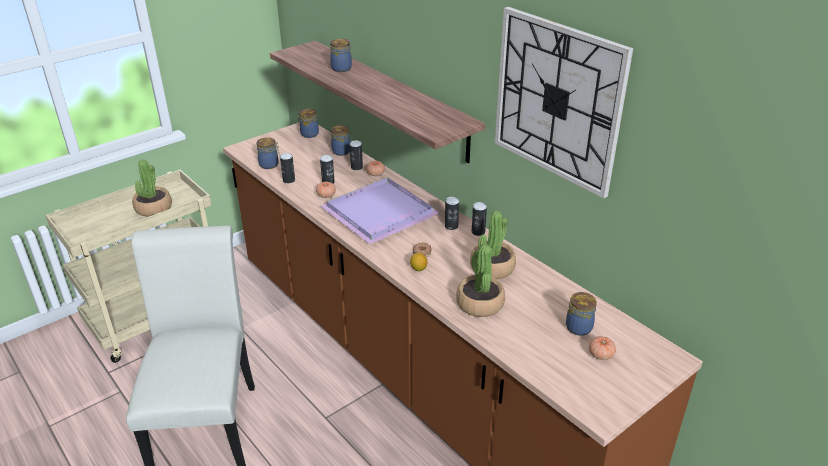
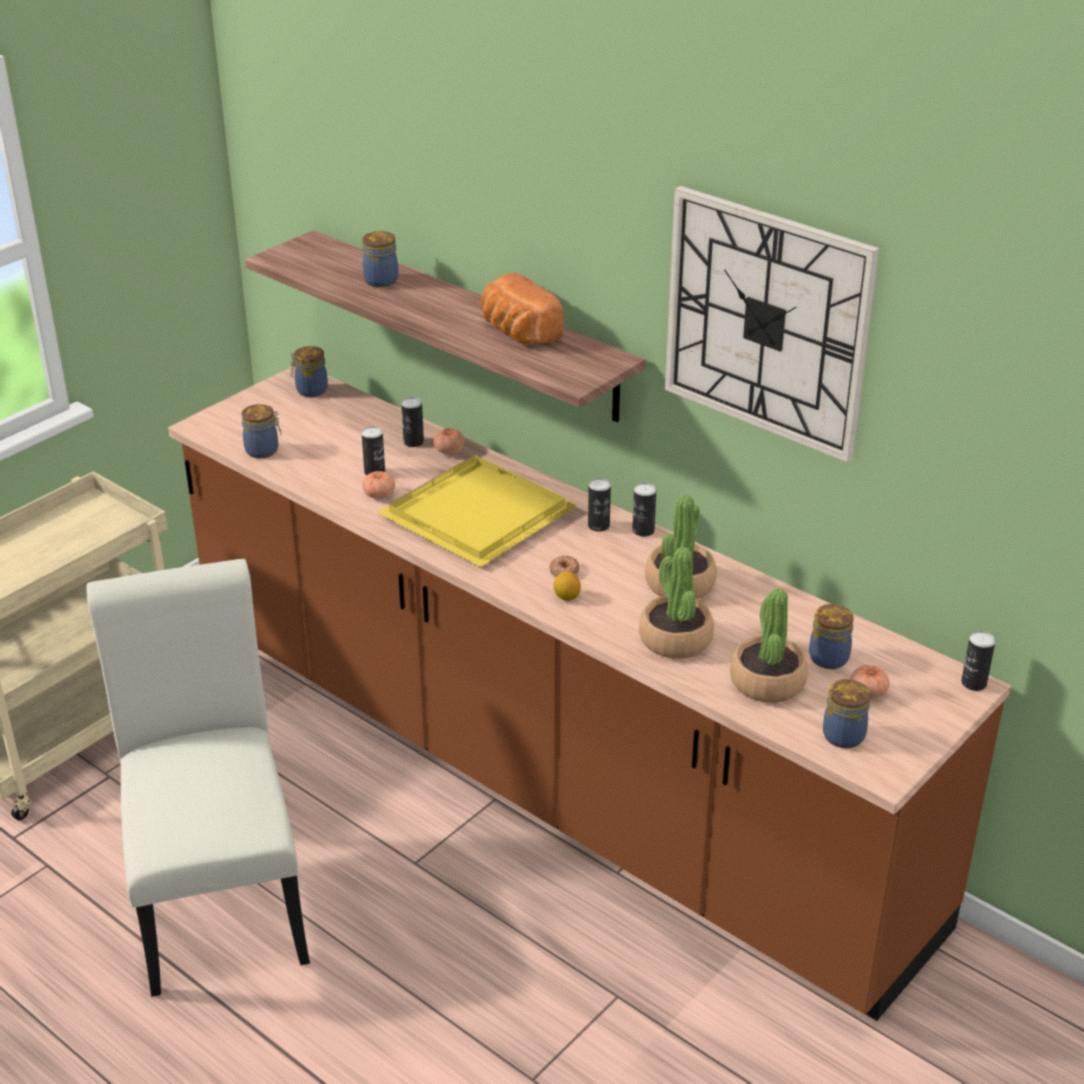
camera: 10 degrees left, 0 degrees up
potted plant [132,159,172,217] -> potted plant moved to [730,588,808,703]
can [280,153,295,183] -> can moved to [961,631,995,691]
purple tray [321,177,440,245] -> yellow tray [377,455,577,567]
jar [331,125,351,156] -> jar moved to [823,679,870,748]
none -> bread [481,272,564,344]

